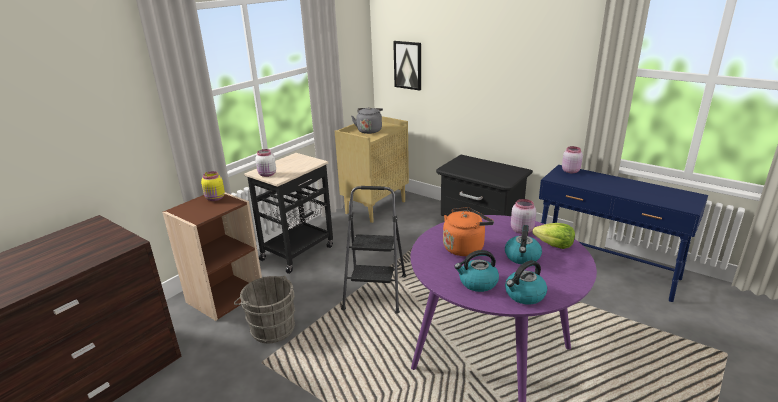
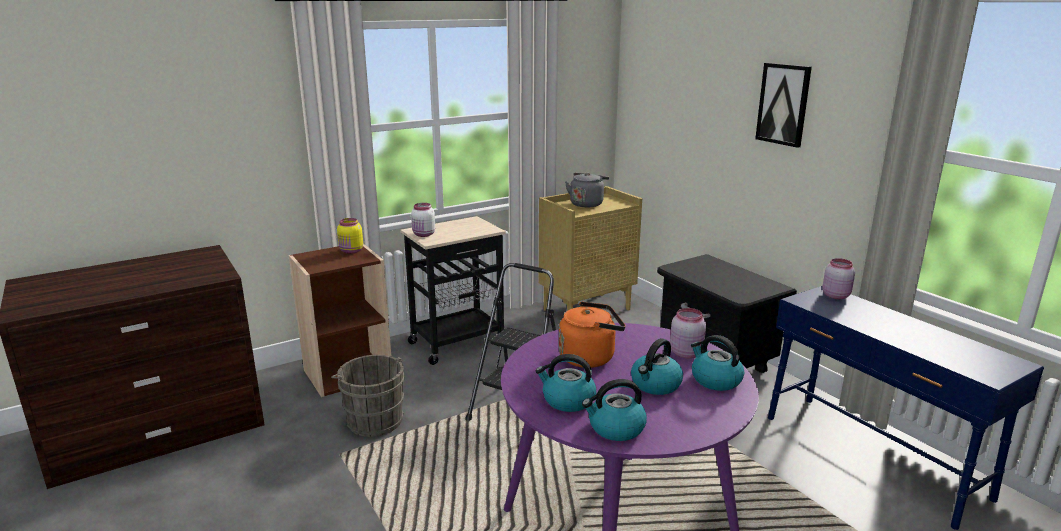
camera: 20 degrees right, 5 degrees down
picture [393,41,421,91] -> picture moved to [755,63,812,148]
lettuce [533,223,575,249] -> kettle [691,335,744,391]

